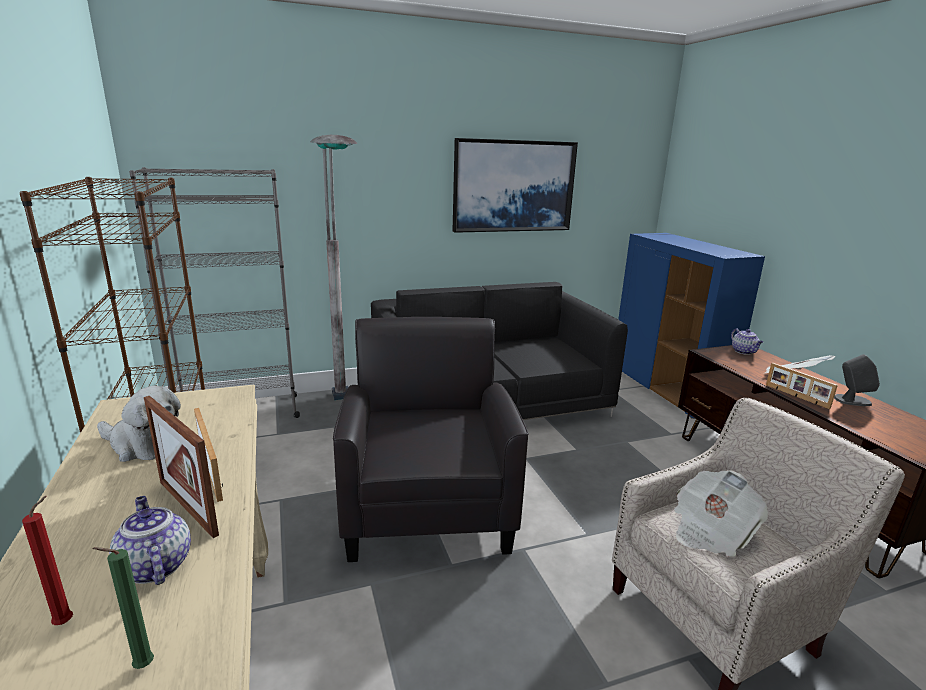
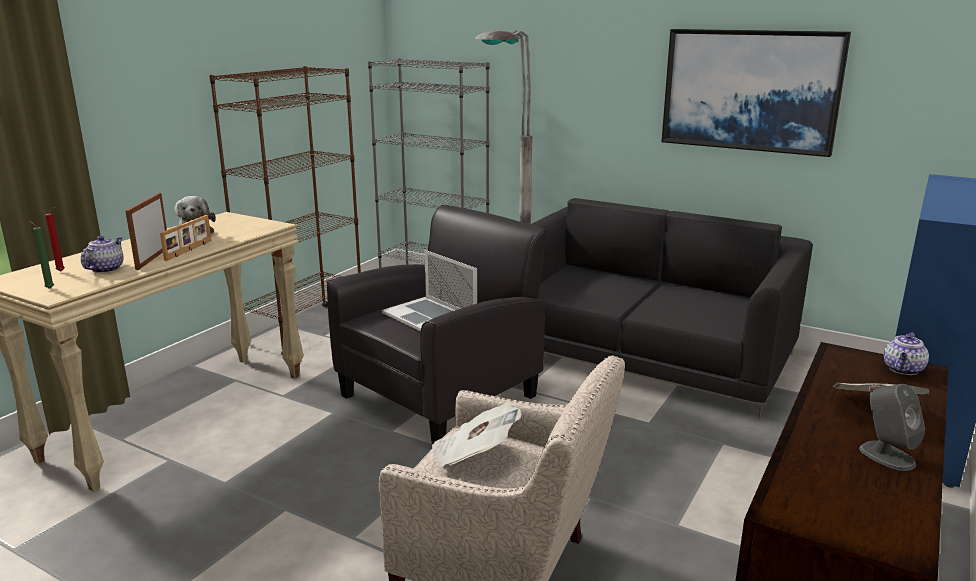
camera: 50 degrees right, 0 degrees up
picture frame [766,363,838,409] -> none
none -> laptop [382,250,477,332]

